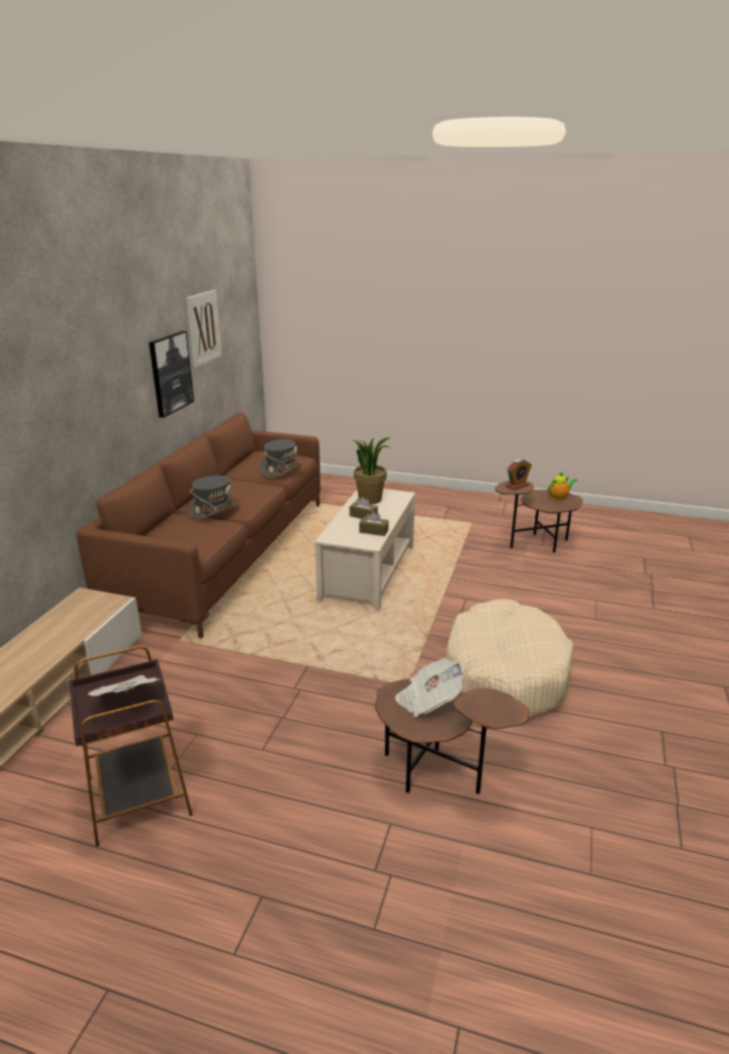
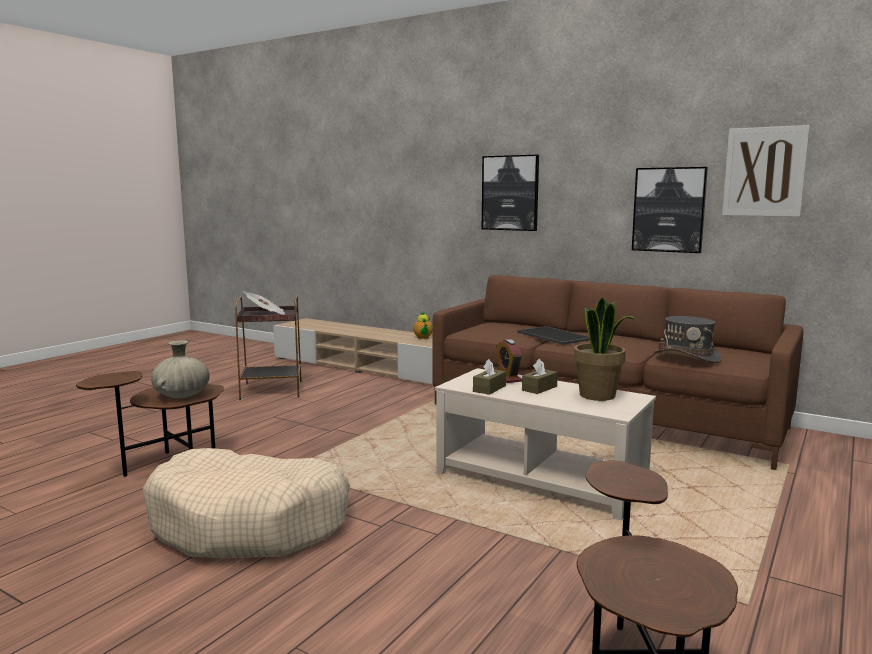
camera: 105 degrees right, 15 degrees down
grey hat [188,475,239,520] -> tray [517,326,590,345]
newspaper [395,658,465,717] -> beige vase [151,341,210,398]
alarm clock [506,459,532,490] -> alarm clock moved to [496,339,522,383]
teapot [548,472,577,500] -> teapot moved to [413,311,432,339]
none -> picture [482,155,539,231]

